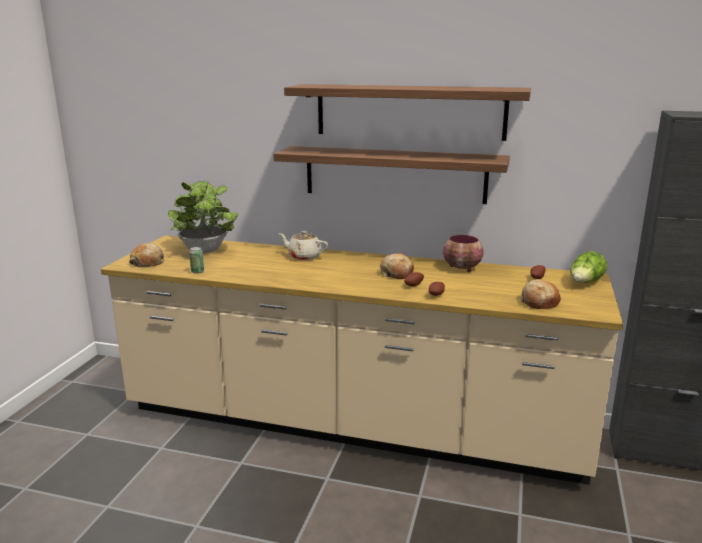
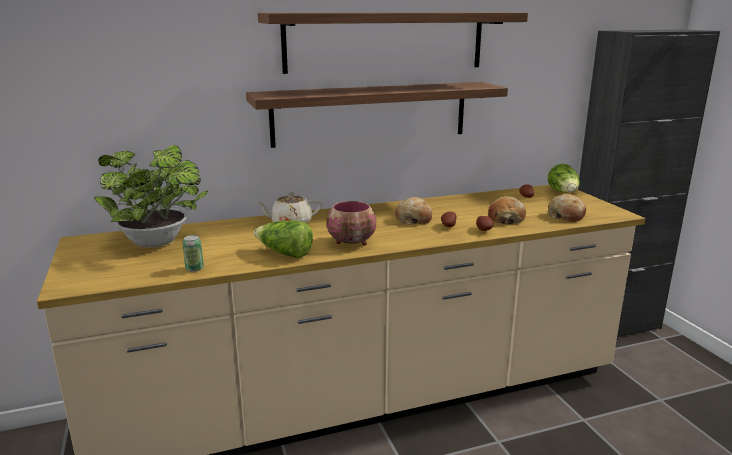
camera: 35 degrees left, 0 degrees up
bread [129,243,164,267] -> bread moved to [488,196,526,225]
bowl [443,235,484,272] -> bowl moved to [326,201,376,246]
none -> lettuce [254,220,313,258]

